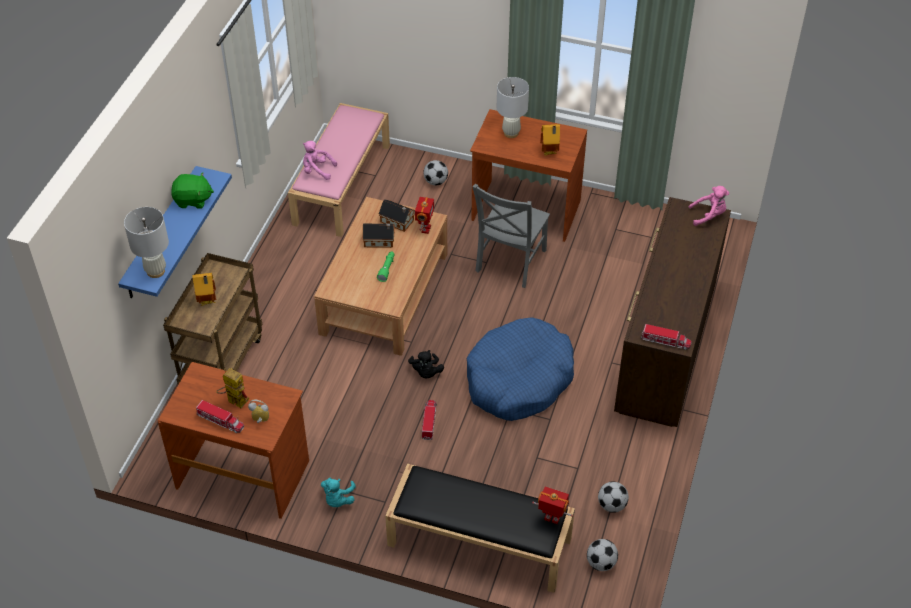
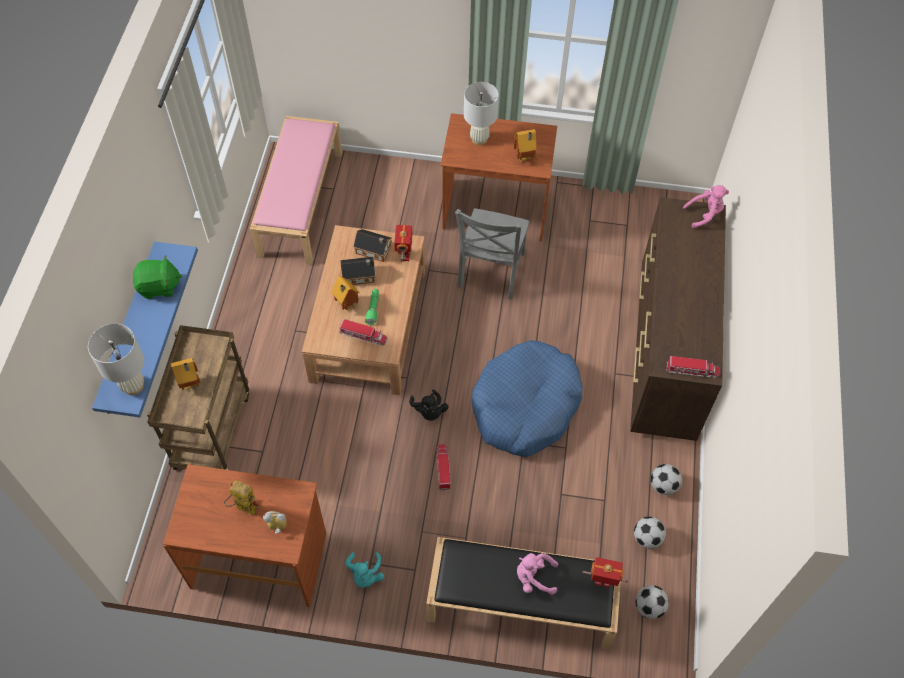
camera: 10 degrees left, 10 degrees up
toy truck [196,400,244,433] -> toy truck moved to [339,319,387,346]
pink plush toy [303,141,337,180] -> pink plush toy moved to [517,553,558,595]
football [423,160,448,186] -> football moved to [651,464,682,495]
none -> toy house [332,276,359,311]

